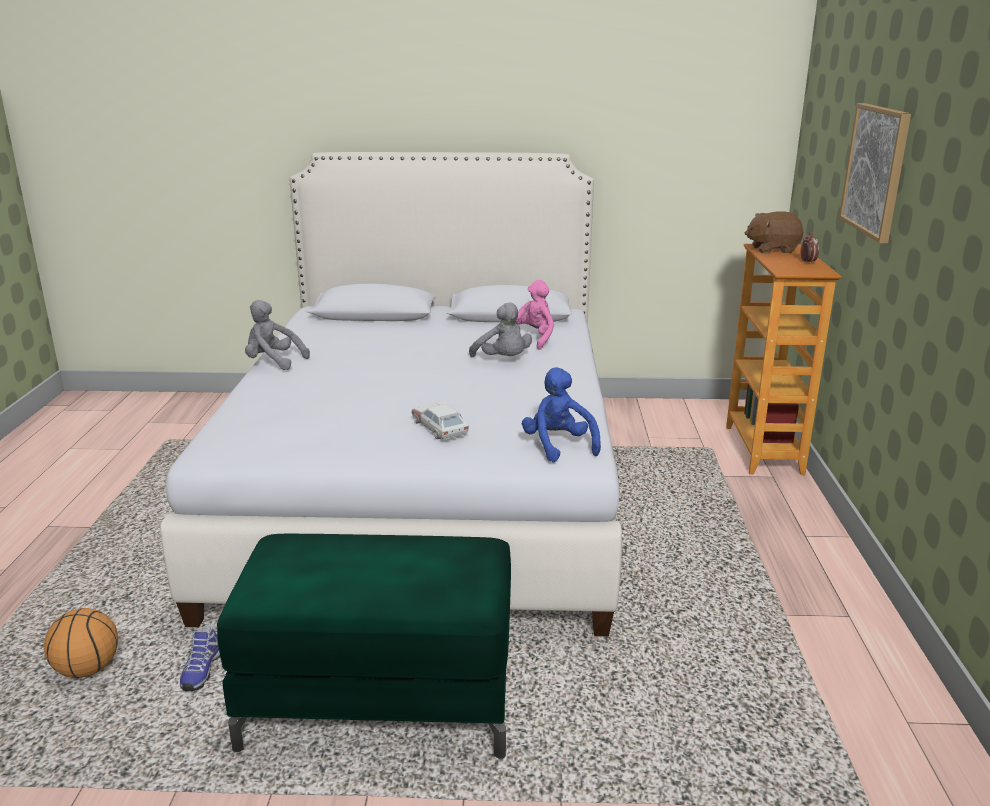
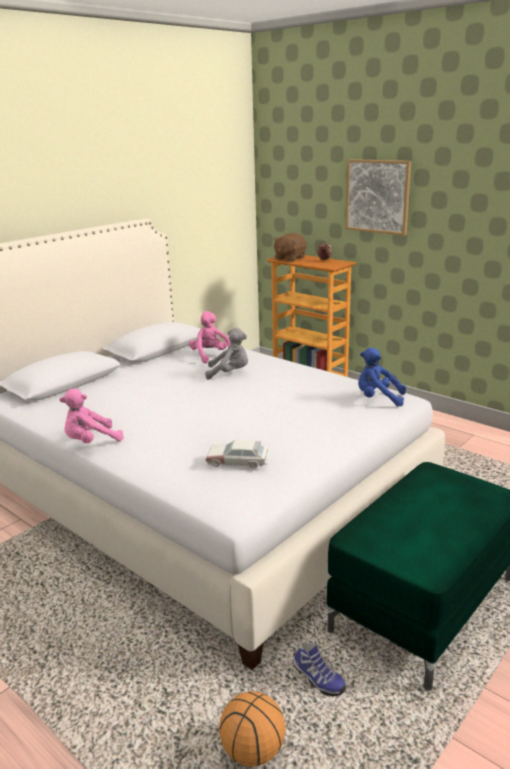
camera: 50 degrees left, 0 degrees up
grey plush toy [245,300,310,370] -> pink plush toy [60,389,124,443]
toy car [412,403,469,441] -> toy car moved to [206,440,268,469]

